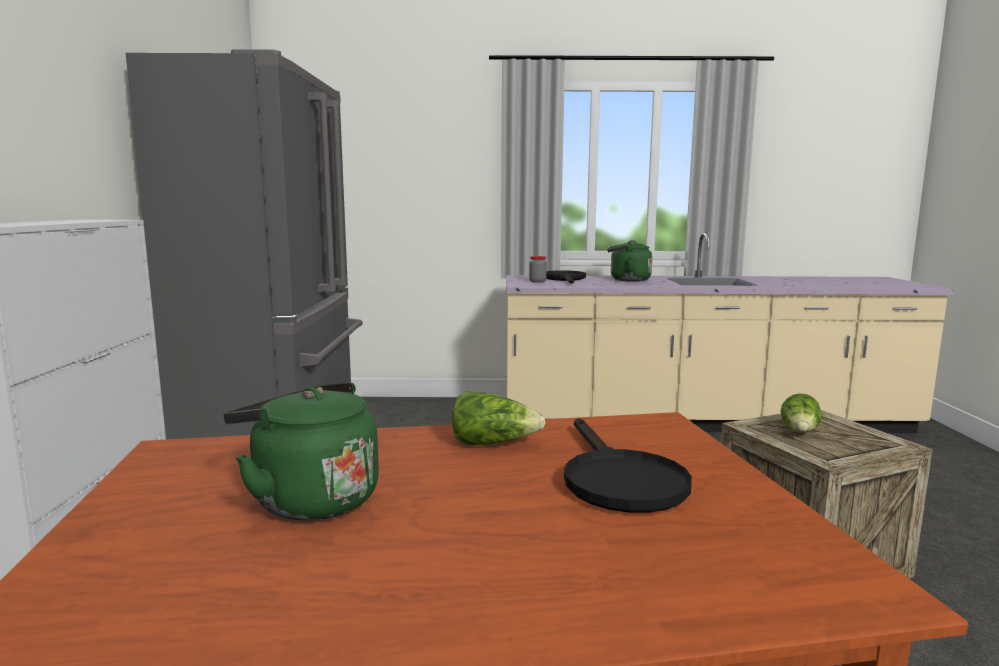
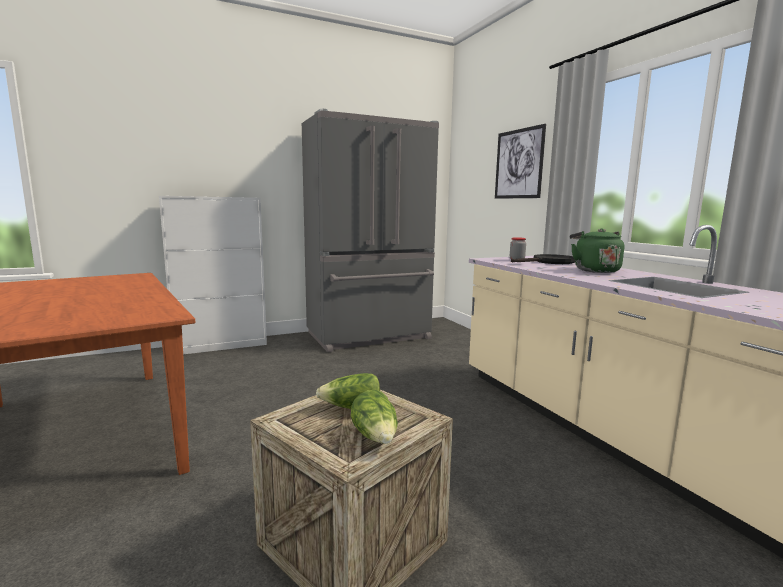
camera: 65 degrees right, 0 degrees up
green kettle [223,382,379,520] -> none
lettuce [452,391,546,445] -> lettuce moved to [351,390,398,444]
black frying pan [564,418,692,513] -> none
none -> picture [495,124,546,199]

